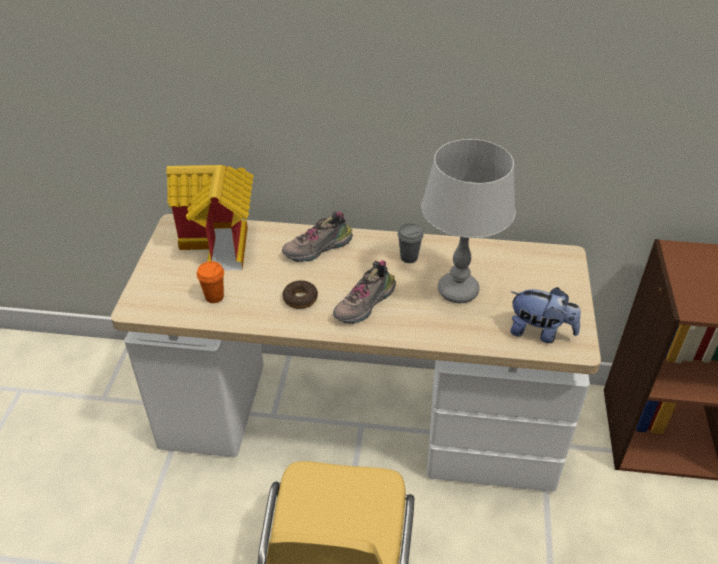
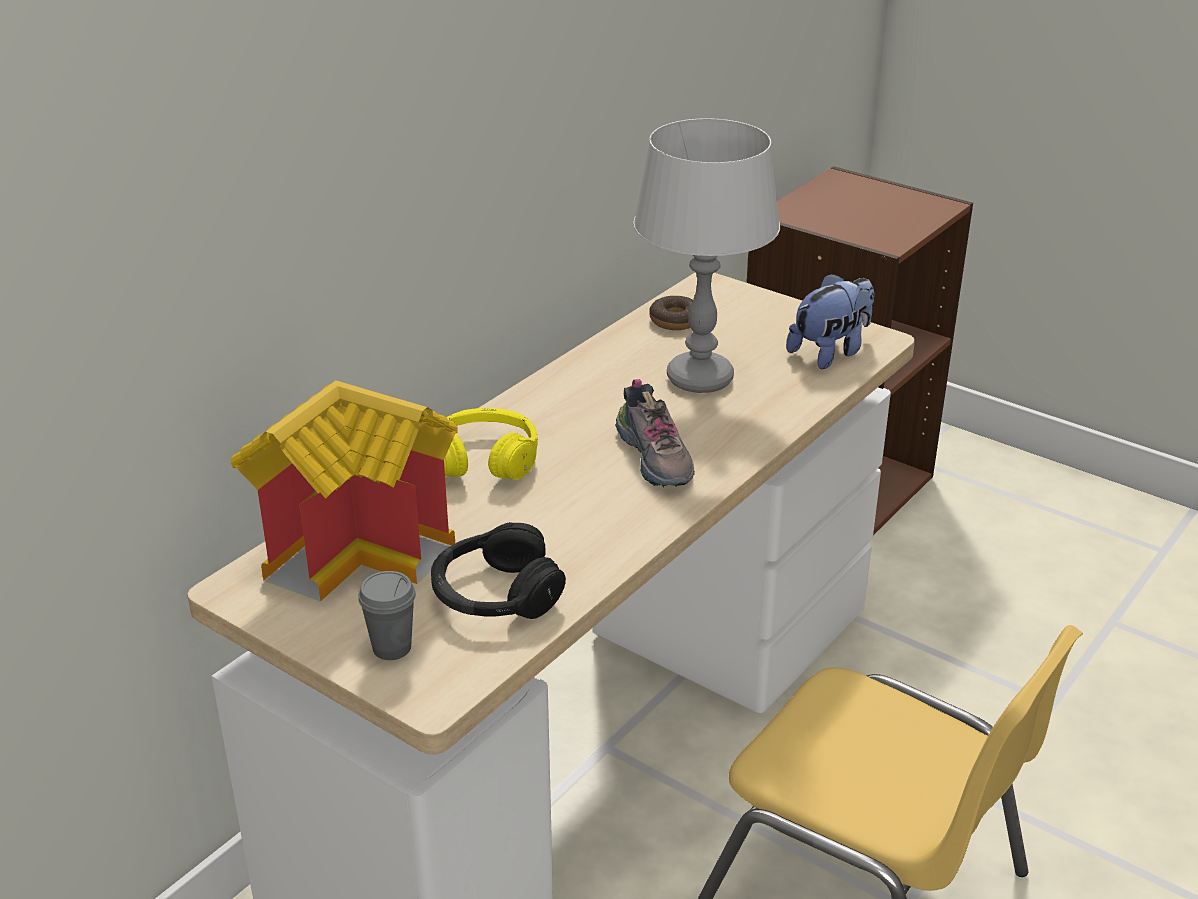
camera: 60 degrees left, 10 degrees down
orange cup [197,261,224,303] -> black headphones [431,522,566,619]
shoe [282,211,353,262] -> yellow headphones [444,408,538,480]
donut [282,280,318,309] -> donut moved to [649,295,693,330]
grey cup [398,223,424,263] -> grey cup moved to [358,571,416,660]

